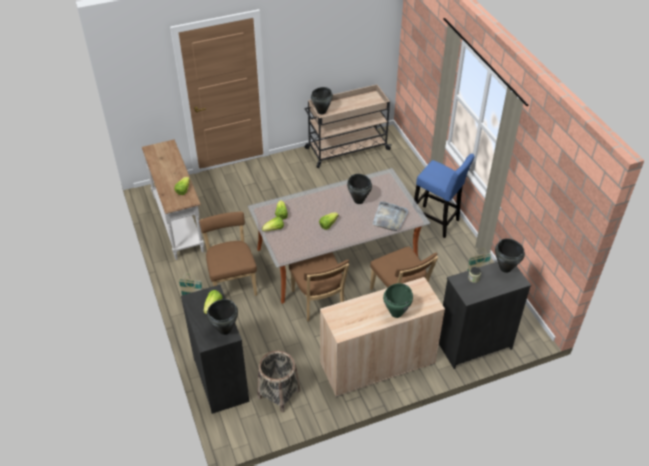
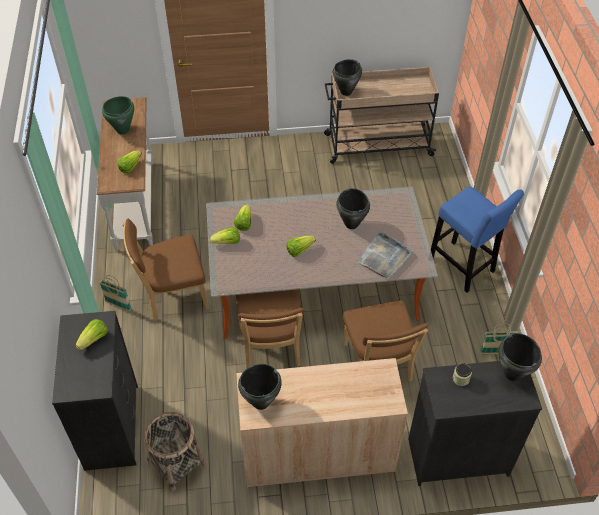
camera: 15 degrees right, 5 degrees up
brown chair [199,211,257,296] -> brown chair turned 105 degrees counterclockwise [123,219,209,321]
black cooking pot [207,299,238,335] -> black cooking pot moved to [238,364,282,410]
green cooking pot [383,283,413,318] -> green cooking pot moved to [102,96,134,135]

